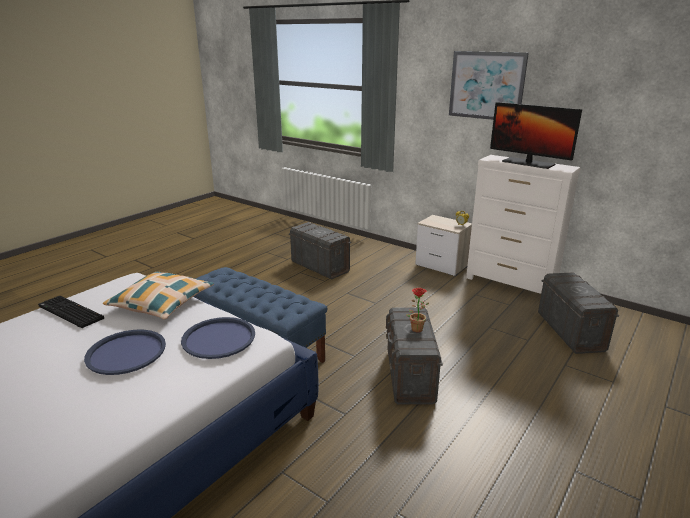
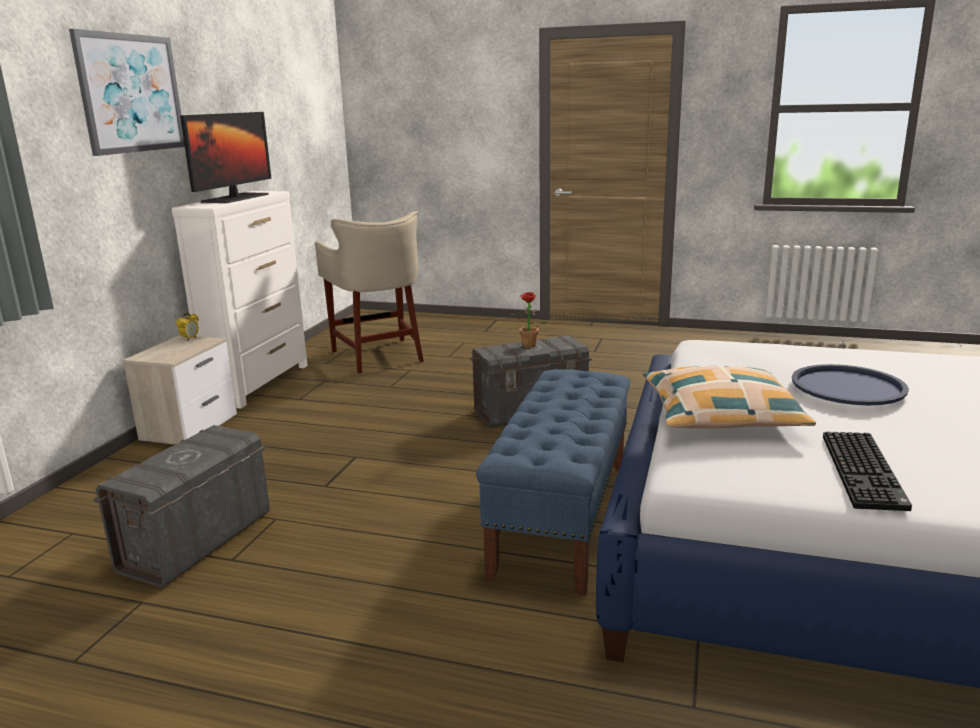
camera: 110 degrees left, 5 degrees down
blue tray [181,317,255,359] -> none
grey storage box [538,272,619,354] -> beige stool [315,211,424,374]

